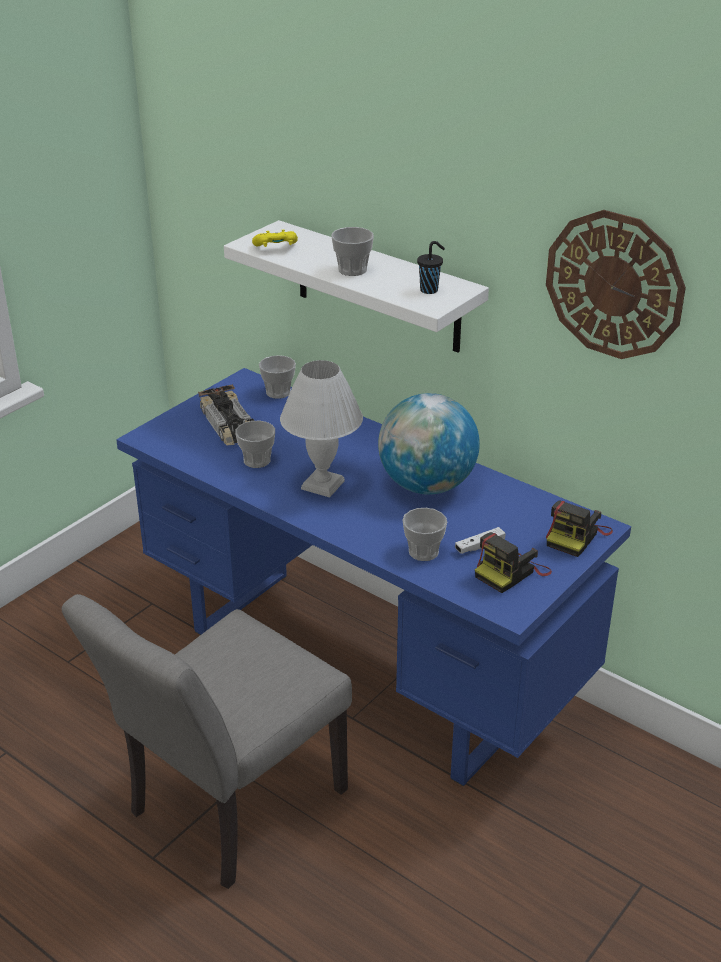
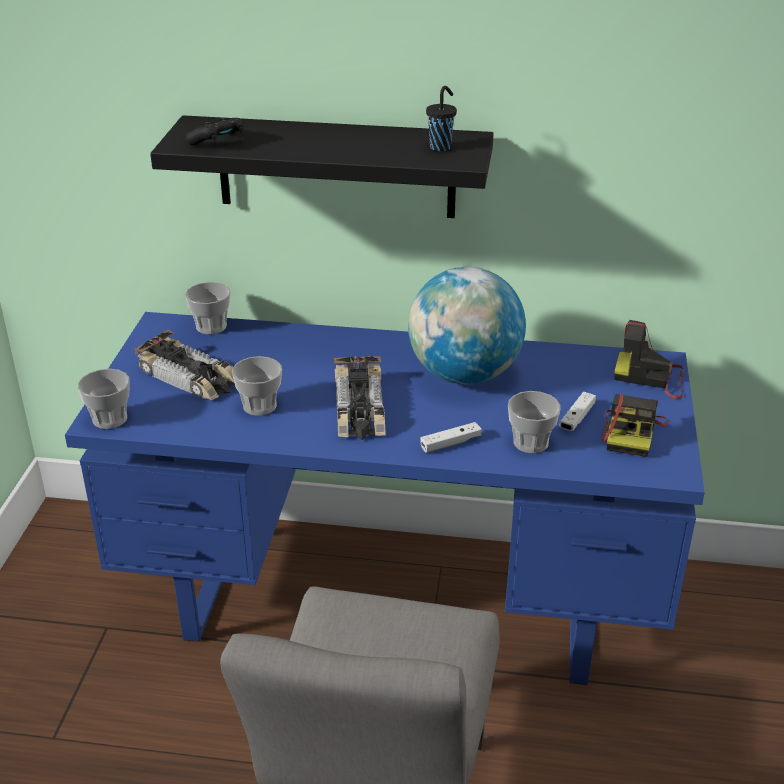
camera: 30 degrees left, 0 degrees up
white shelf [224,220,489,353] -> black shelf [150,115,494,218]
yellow game controller [252,230,298,247] -> black game controller [186,117,244,146]
white table lamp [280,360,363,498] -> toy car [334,356,386,440]
cup [331,227,374,276] -> cup moved to [78,369,129,429]
wall clock [546,210,686,359] -> none
camera [546,500,613,557] -> camera turned 105 degrees clockwise [614,320,684,399]
none -> white game controller [420,422,482,453]

